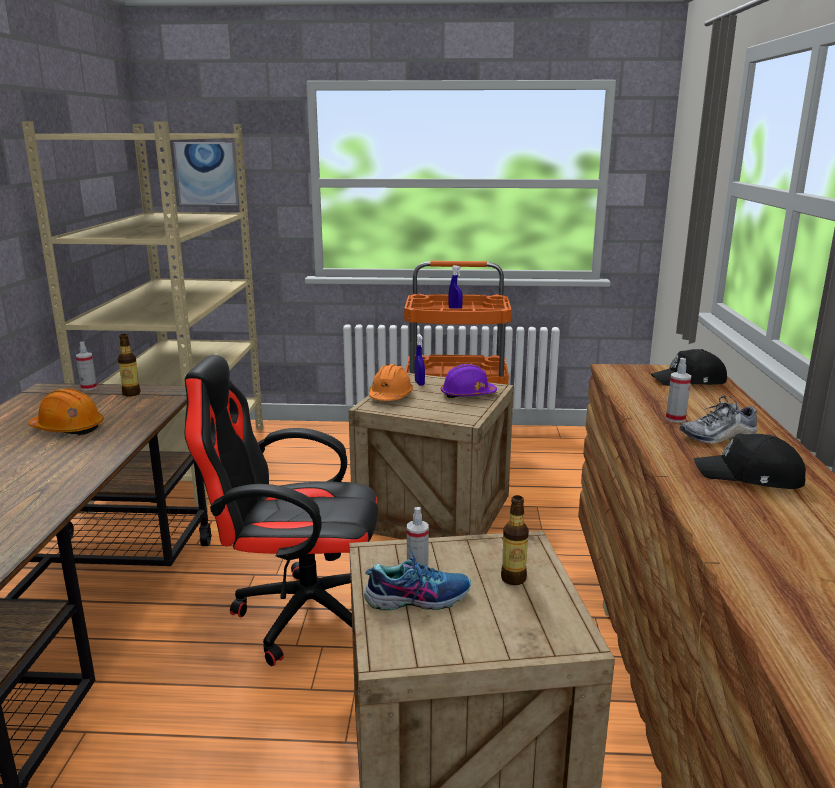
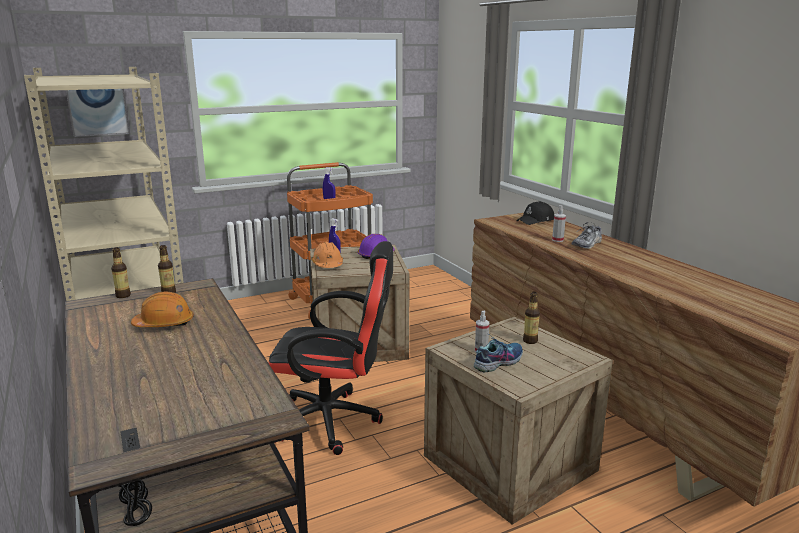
camera: 30 degrees left, 0 degrees up
spray bottle [76,341,97,390] -> bottle [111,248,131,298]
black office chair [185,355,378,666] -> black office chair turned 150 degrees counterclockwise [269,241,393,455]
black cap [694,434,806,489] -> none

